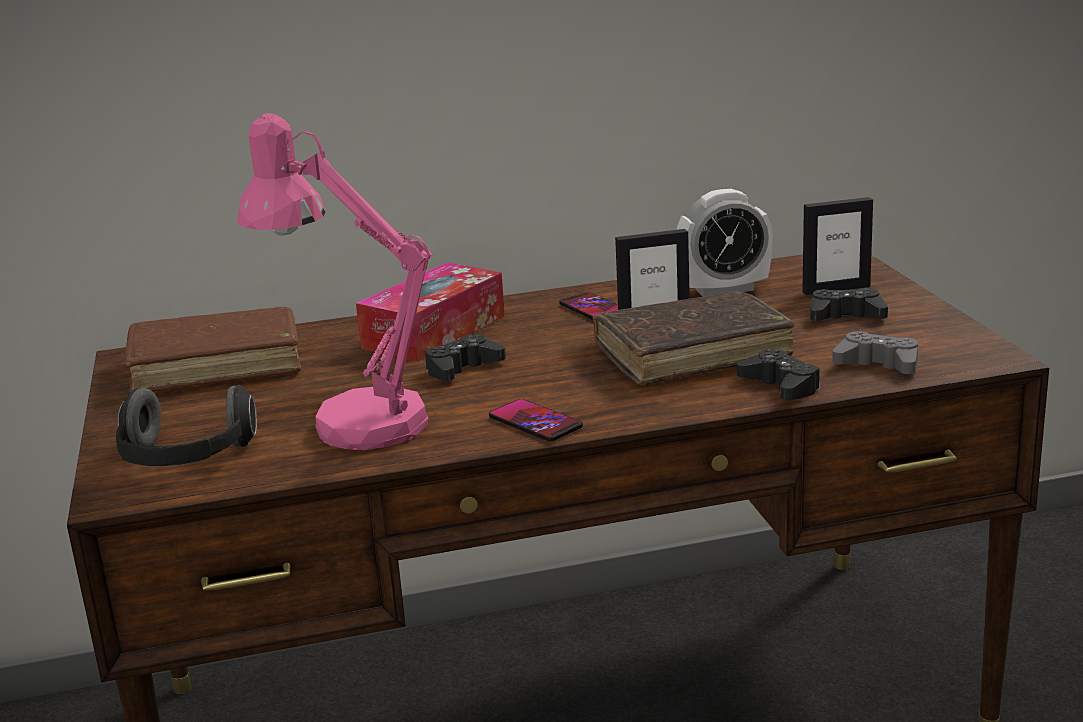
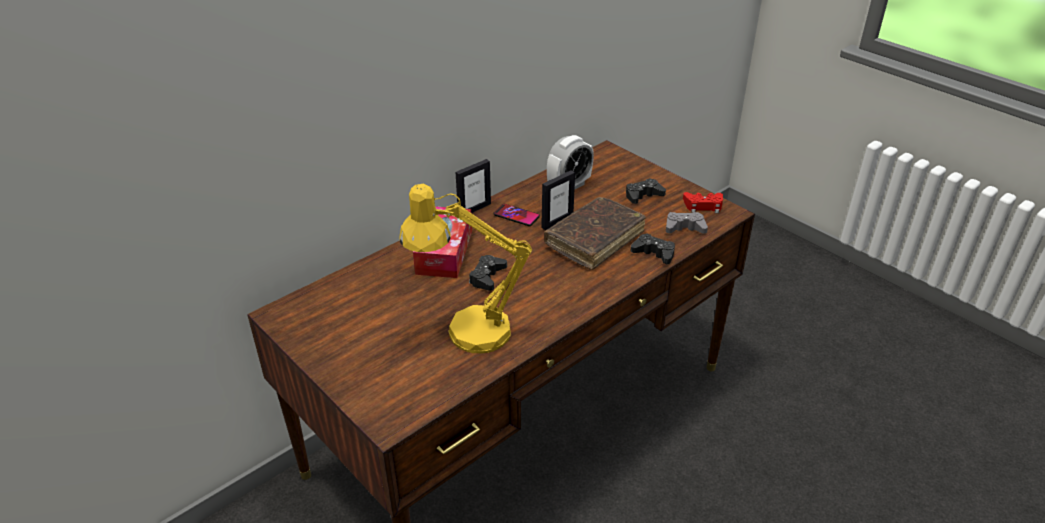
camera: 30 degrees left, 15 degrees up
headphones [116,385,257,466] -> none
brown book [125,307,301,392] -> none
pink table lamp [237,114,432,450] -> yellow table lamp [400,184,532,353]
phone [489,399,583,441] -> none
picture frame [802,197,873,295] -> picture frame moved to [456,159,491,213]
none -> red game controller [683,192,723,213]

